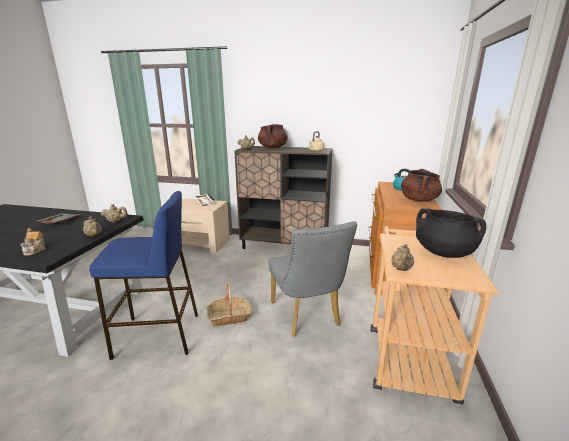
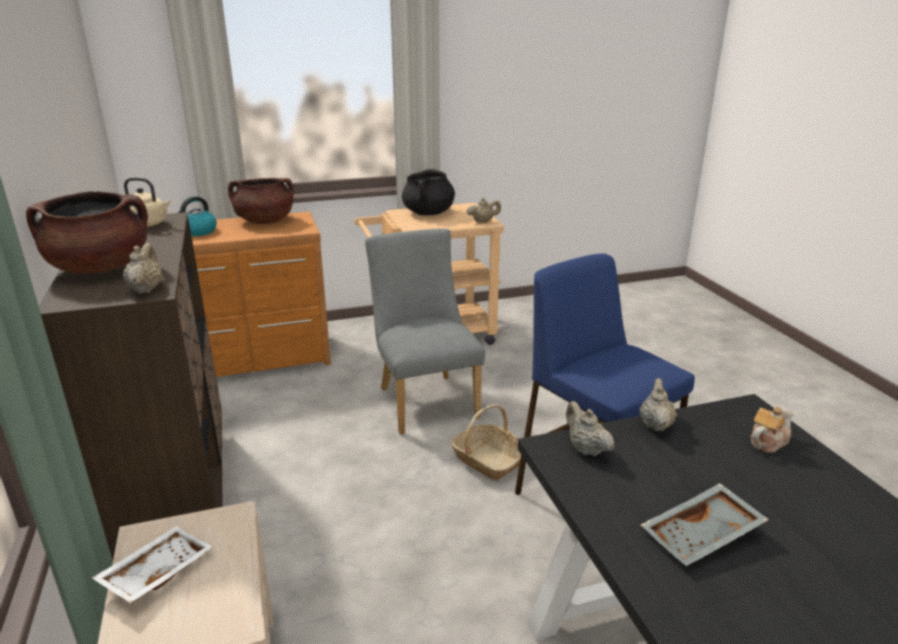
camera: 120 degrees left, 5 degrees up
grey chair [269,221,357,337] -> grey chair turned 60 degrees counterclockwise [365,228,485,434]

